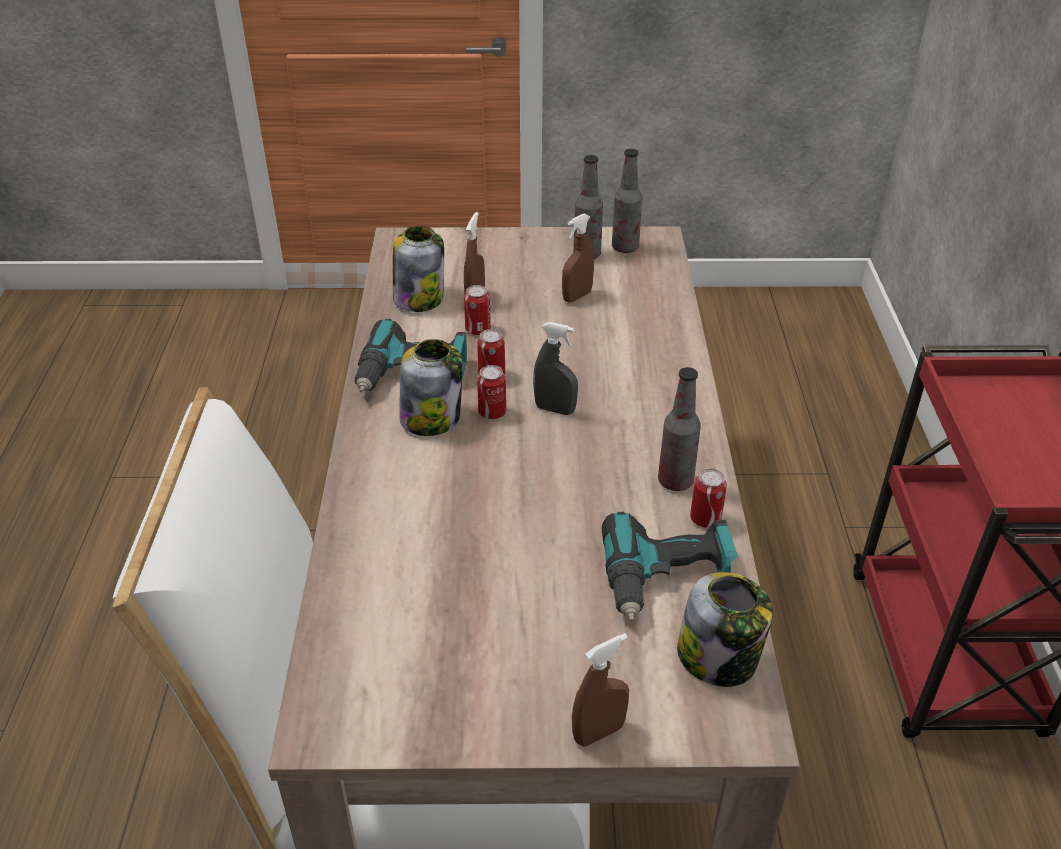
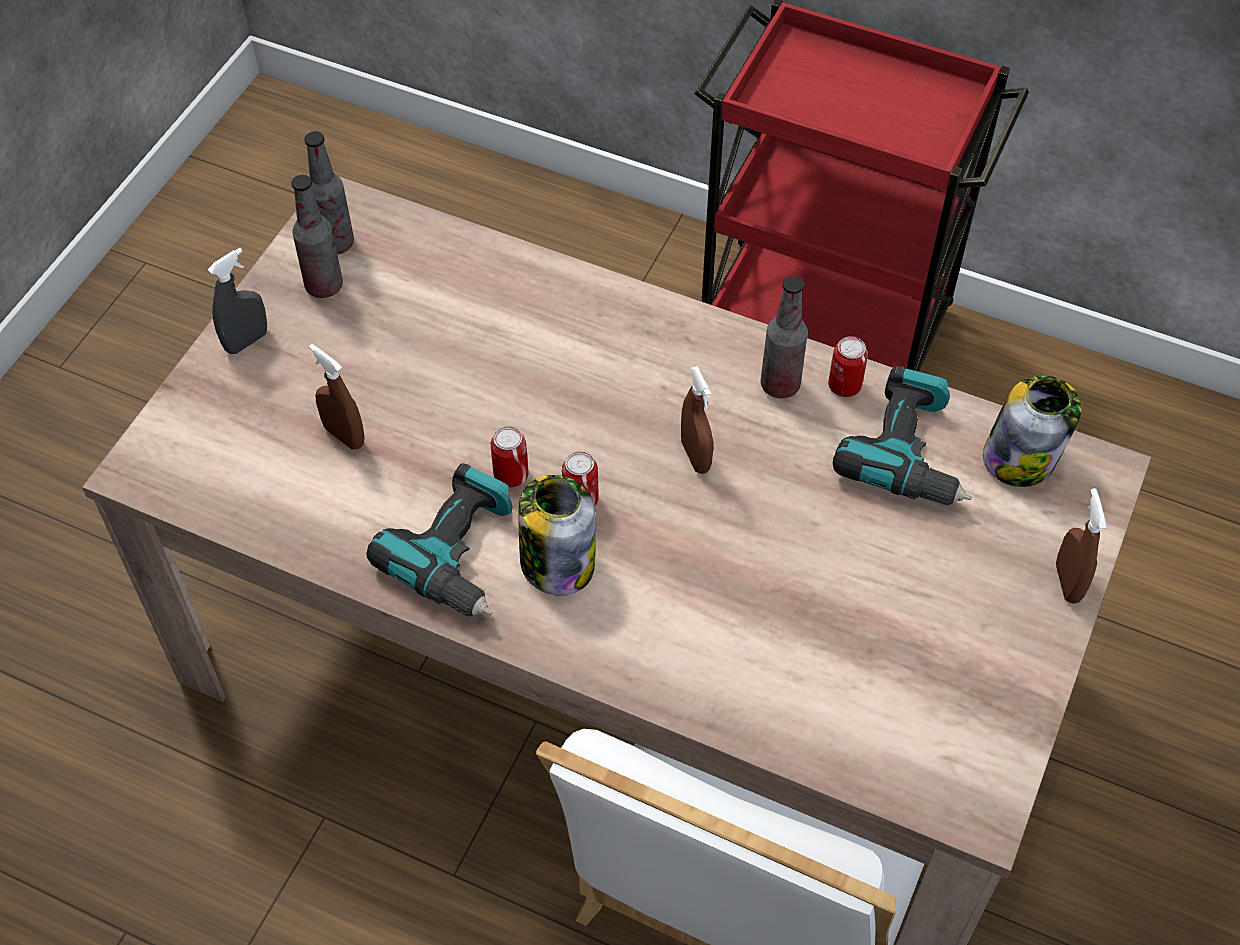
camera: 65 degrees left, 15 degrees up
jar [393,226,444,312] -> none
can [464,285,491,335] -> none
grey spray bottle [533,322,578,415] -> grey spray bottle moved to [208,248,267,354]
brown spray bottle [562,213,594,303] -> brown spray bottle moved to [681,366,713,474]

